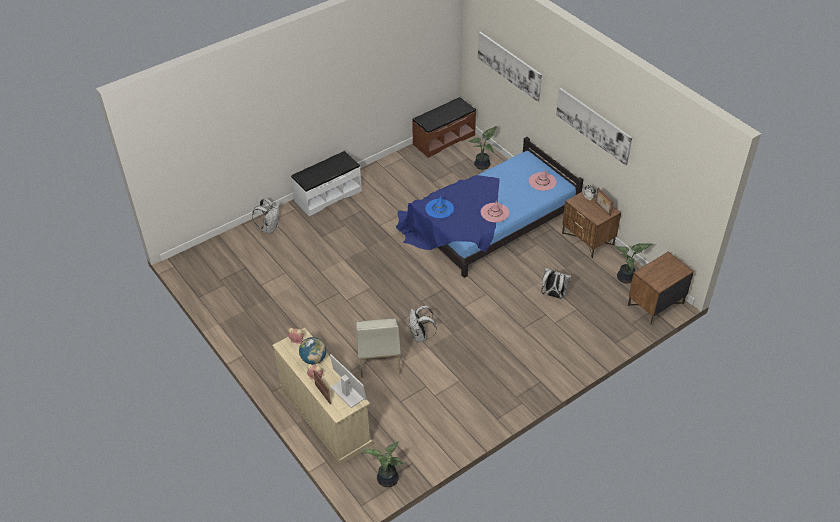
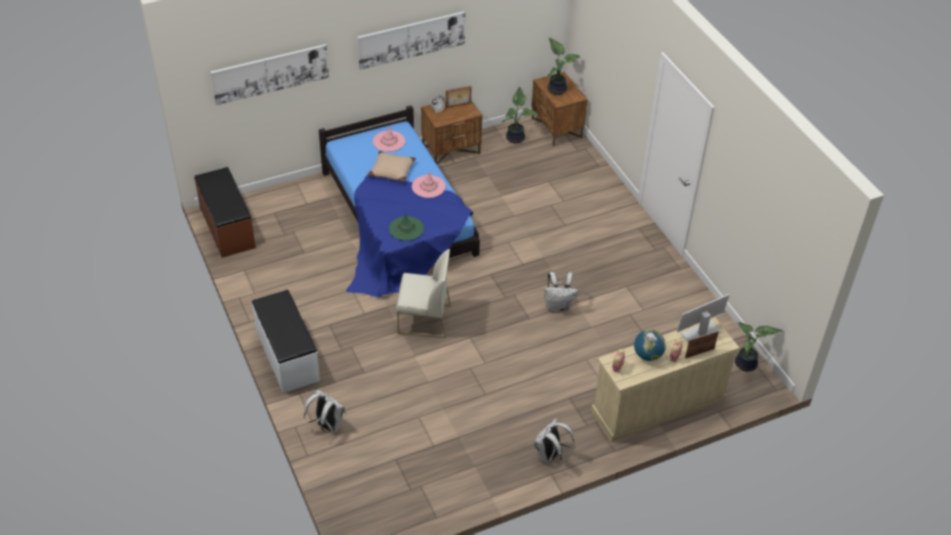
camera: 80 degrees left, 0 degrees up
white chair [355,318,401,378] -> white chair moved to [396,249,451,338]
blue hat [425,195,454,218] -> green hat [389,213,424,241]
potted plant [469,126,498,170] -> potted plant moved to [547,38,580,95]
white backpack [541,268,571,299] -> white backpack moved to [534,418,574,464]
none -> beige pillow [367,151,416,182]

